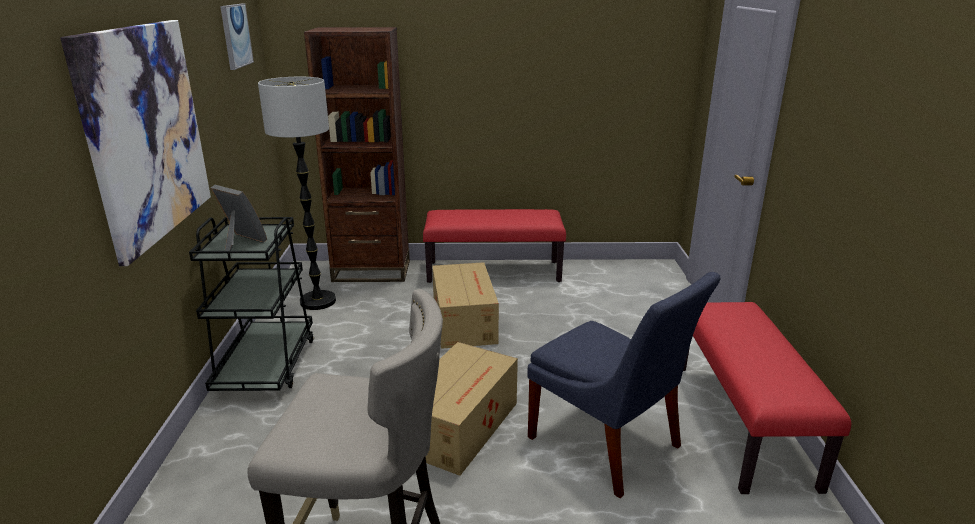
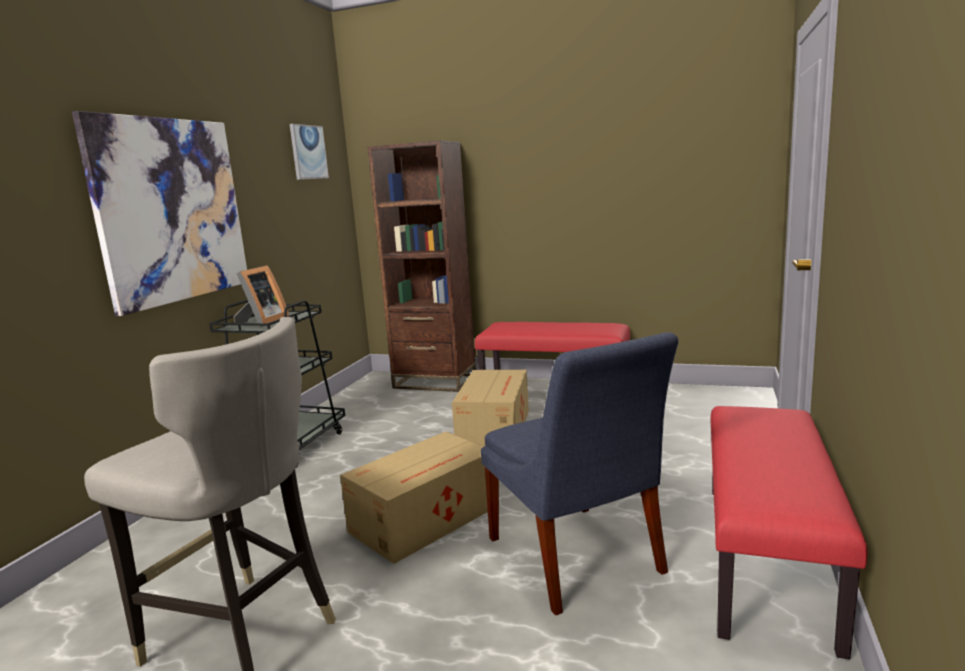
camera: 20 degrees right, 10 degrees down
picture frame [211,185,267,251] -> picture frame turned 60 degrees clockwise [234,265,289,323]
floor lamp [258,77,336,310] -> none

